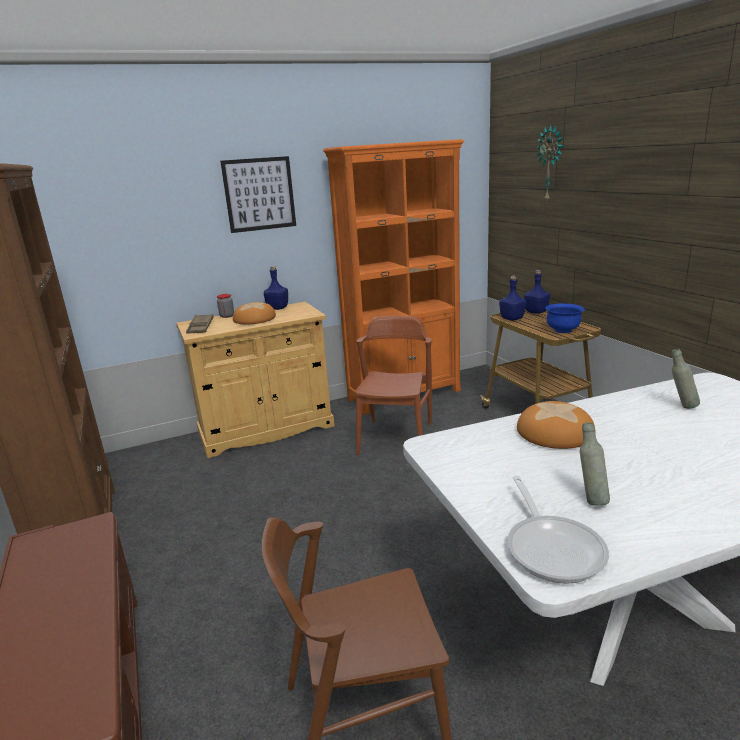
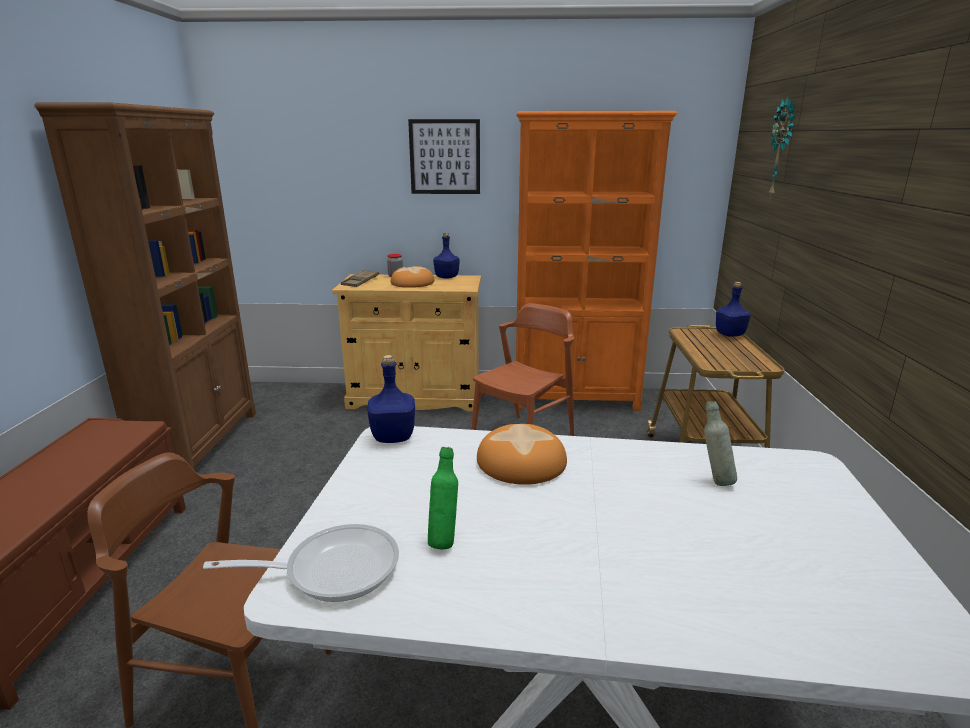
camera: 25 degrees right, 0 degrees up
blue bottle [499,276,526,320] -> blue bottle moved to [367,355,415,443]
frying pan [507,476,609,584] -> frying pan turned 120 degrees counterclockwise [203,524,399,602]
blue bowl [545,303,585,333] -> none
grey bottle [580,423,610,506] -> green bottle [428,447,458,549]

